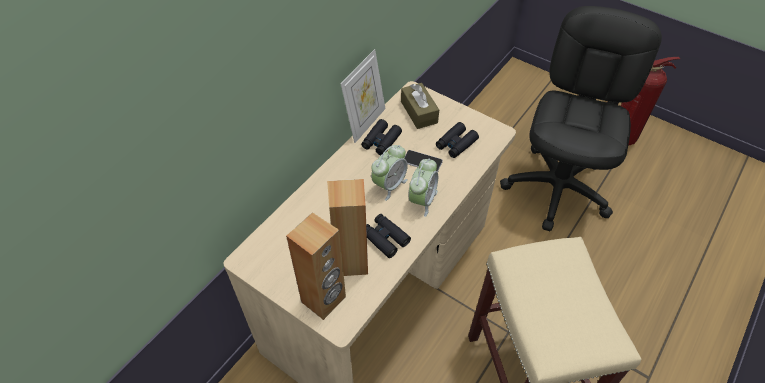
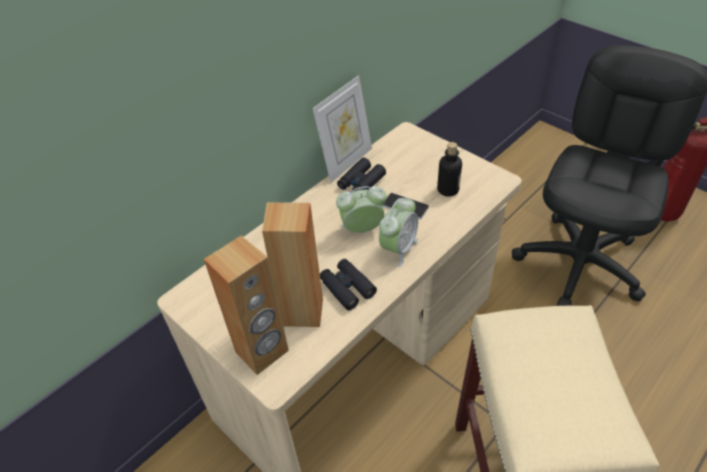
camera: 10 degrees right, 5 degrees down
alarm clock [371,145,408,201] -> alarm clock turned 150 degrees counterclockwise [336,186,387,233]
brown tissue box [401,83,439,129] -> none
black binoculars [436,122,479,158] -> bottle [437,142,462,197]

